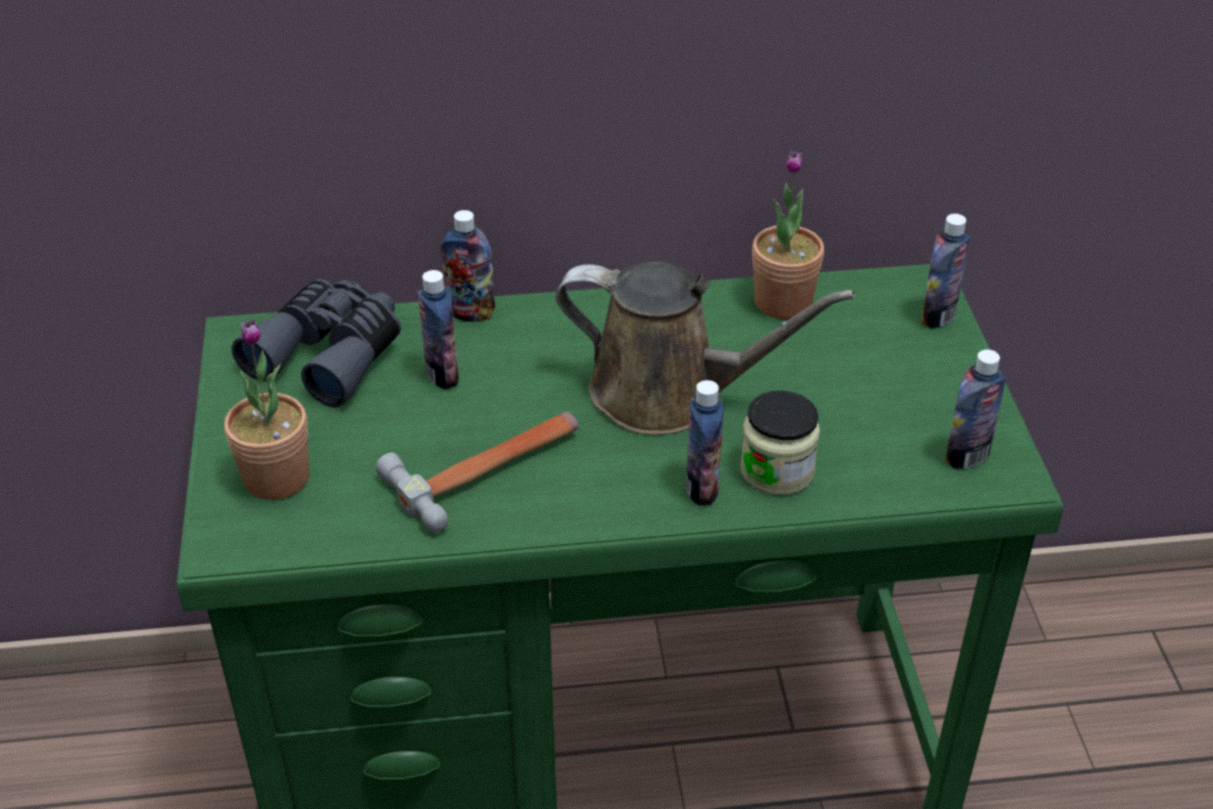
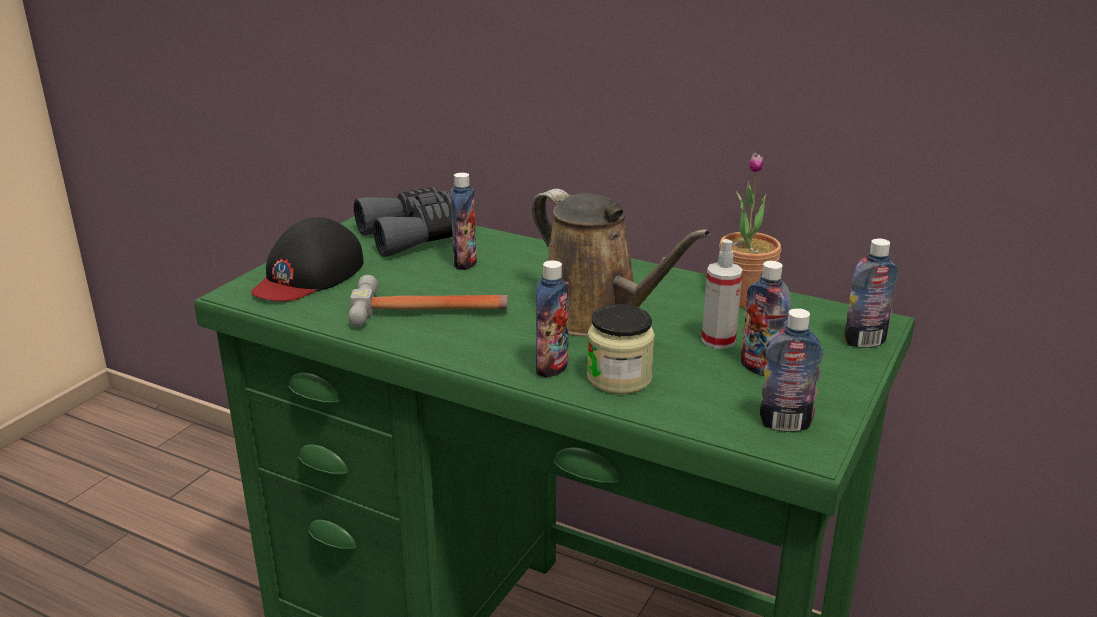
camera: 35 degrees right, 15 degrees down
potted plant [224,319,309,500] -> black cap [251,217,364,301]
bottle [440,210,495,322] -> bottle moved to [741,261,791,376]
none -> spray bottle [702,239,743,349]

